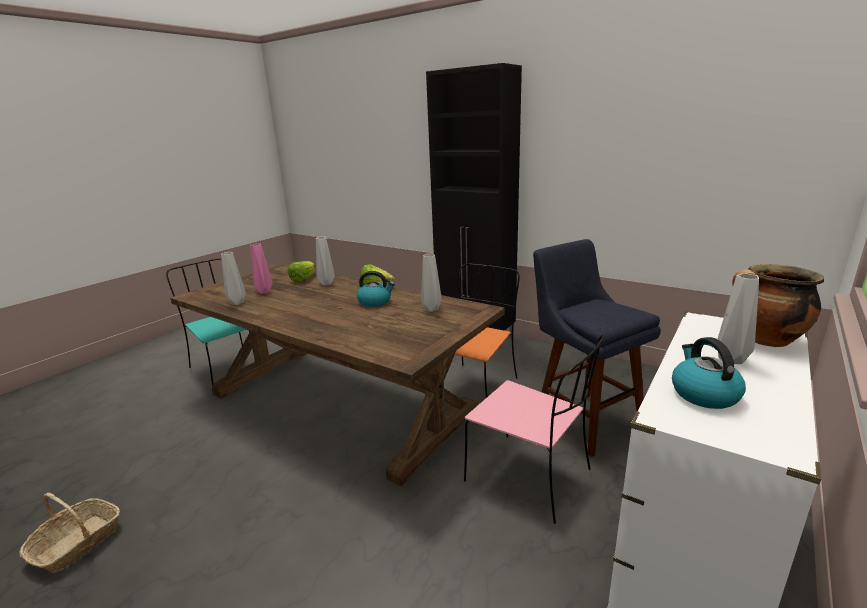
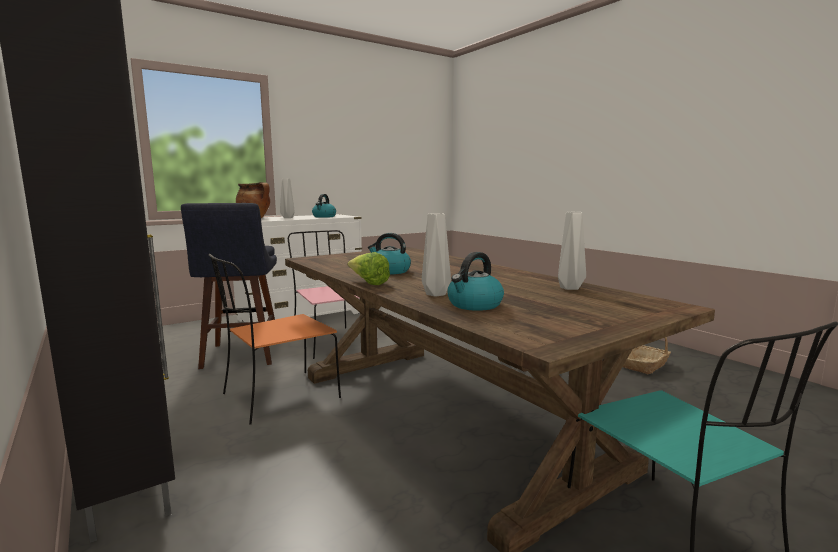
camera: 160 degrees left, 10 degrees down
pink vase [250,243,273,294] -> none
lettuce [288,261,315,283] -> kettle [448,252,504,311]
grey vase [421,254,442,312] -> none

